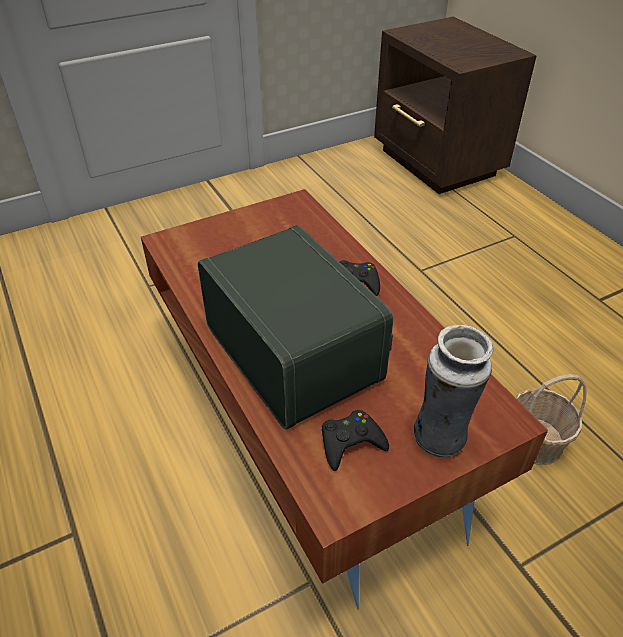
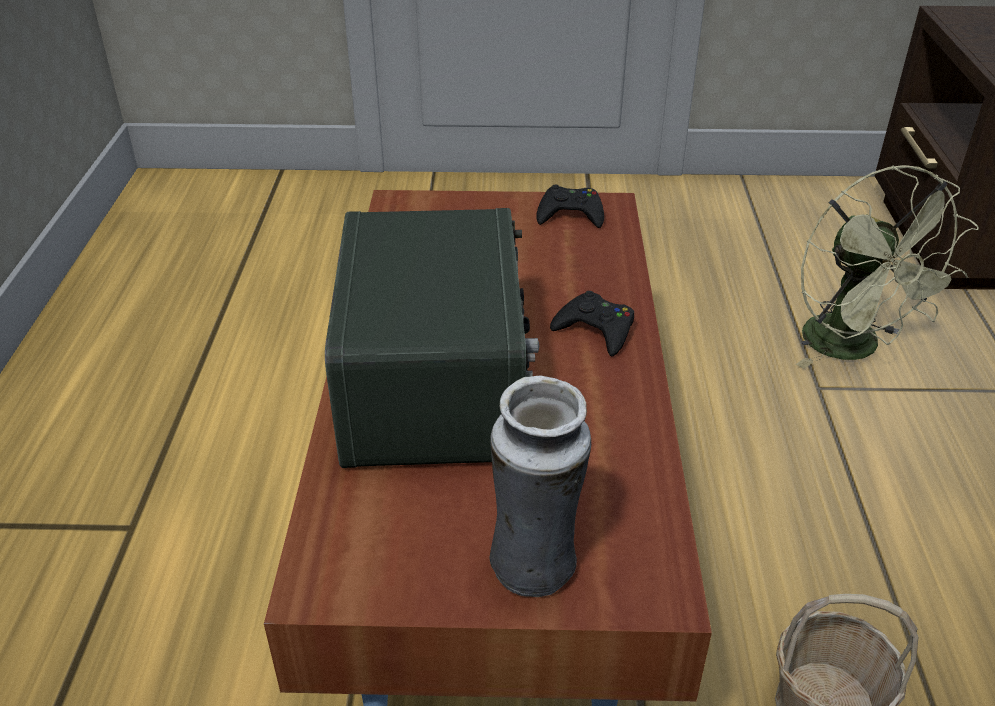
camera: 30 degrees right, 5 degrees down
black game controller [322,410,389,471] -> black game controller moved to [536,185,604,228]
none -> green fan [796,165,979,369]

